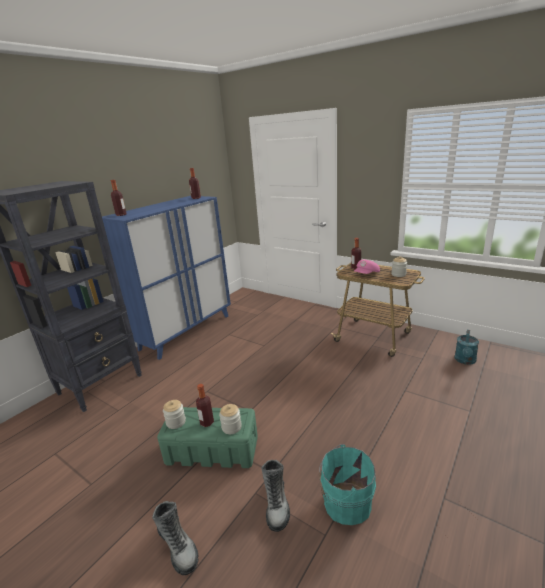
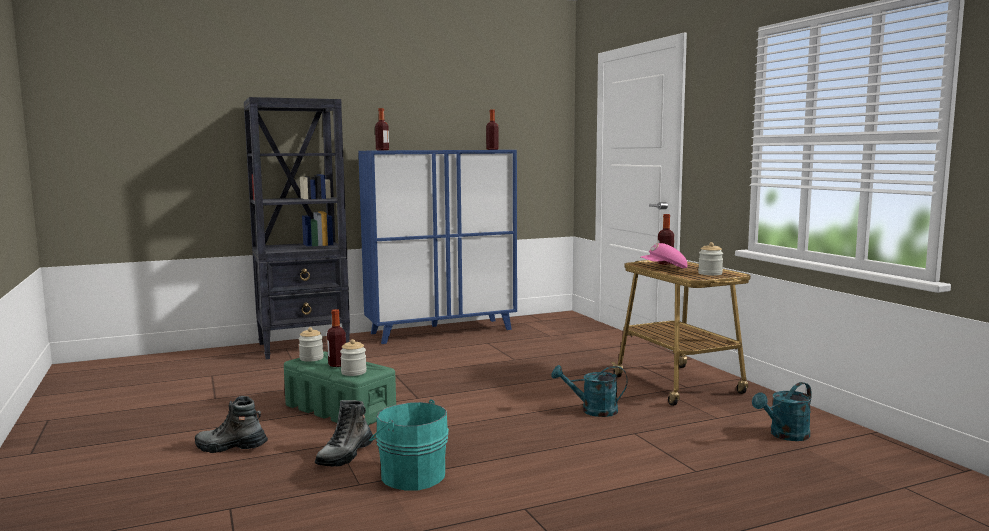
camera: 30 degrees right, 15 degrees down
boot [152,501,199,575] -> boot turned 105 degrees clockwise [195,396,268,453]
none -> turquoise watering can [551,365,628,417]

